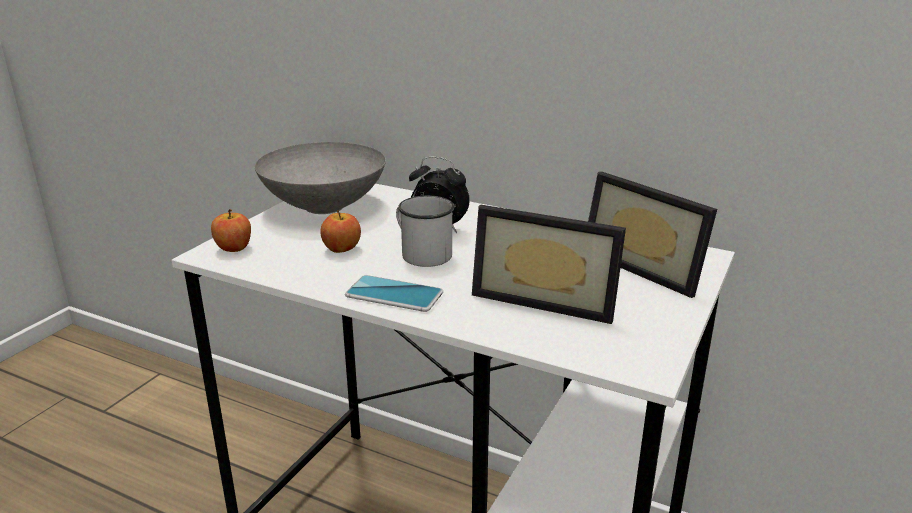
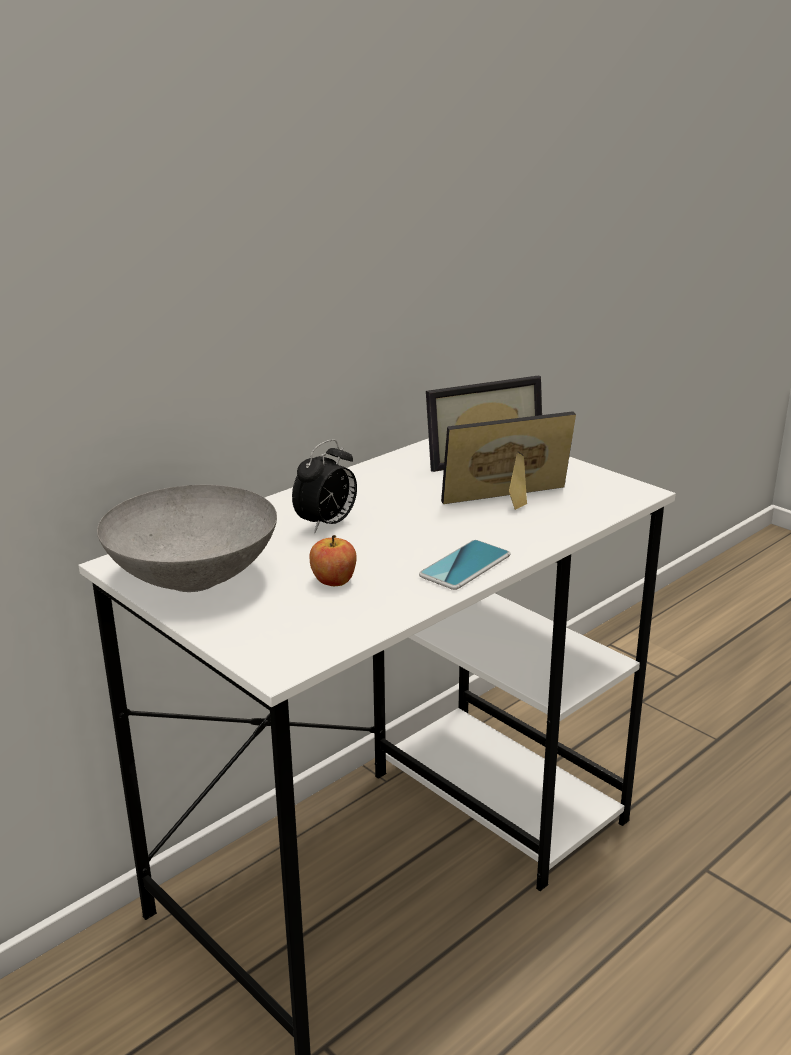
camera: 70 degrees left, 0 degrees up
apple [211,209,251,252] -> none
white mug [396,195,454,267] -> none
picture frame [472,205,626,324] -> picture frame turned 150 degrees counterclockwise [441,411,576,510]

